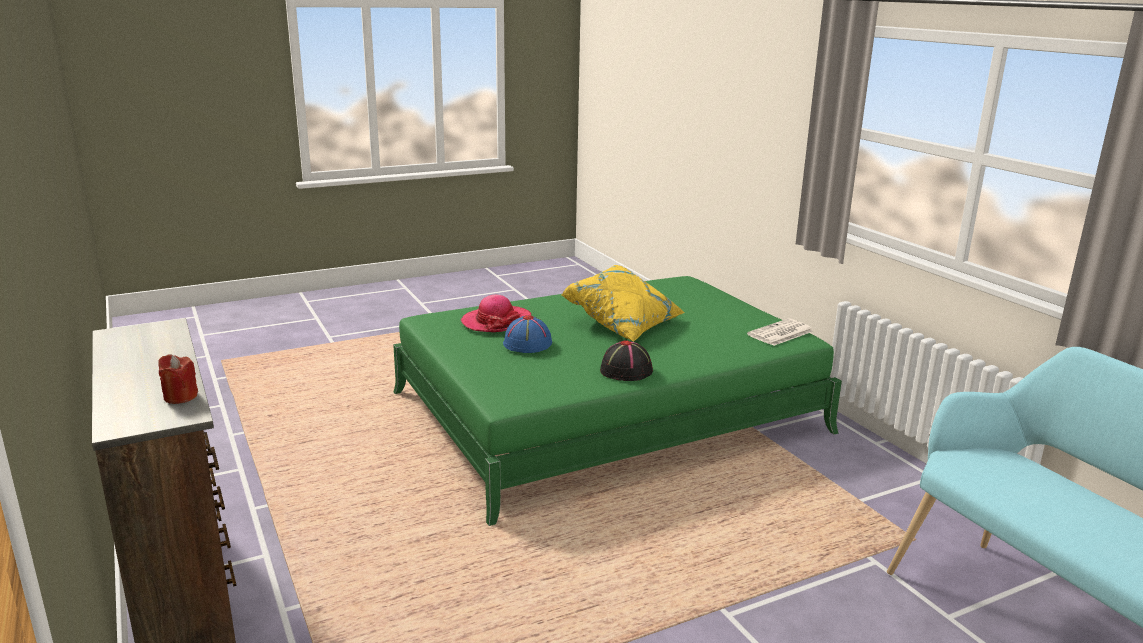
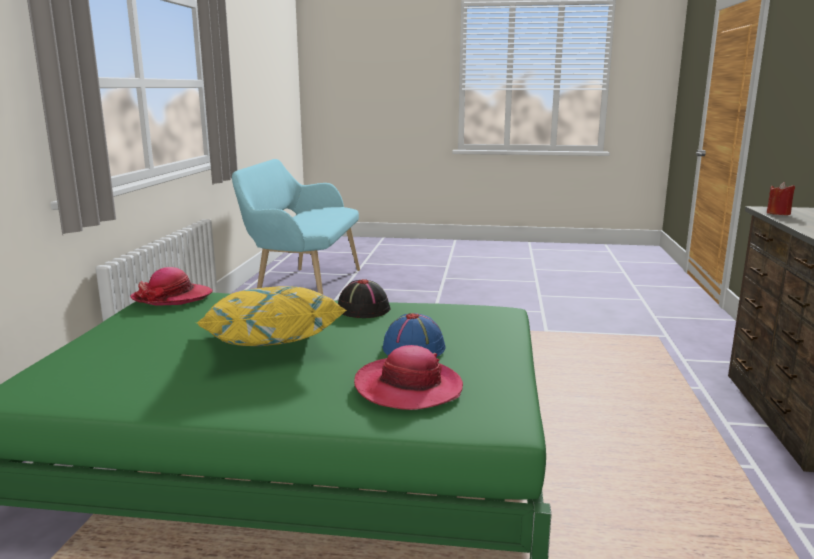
camera: 145 degrees left, 5 degrees down
newspaper [747,319,813,346] -> hat [130,267,213,305]

